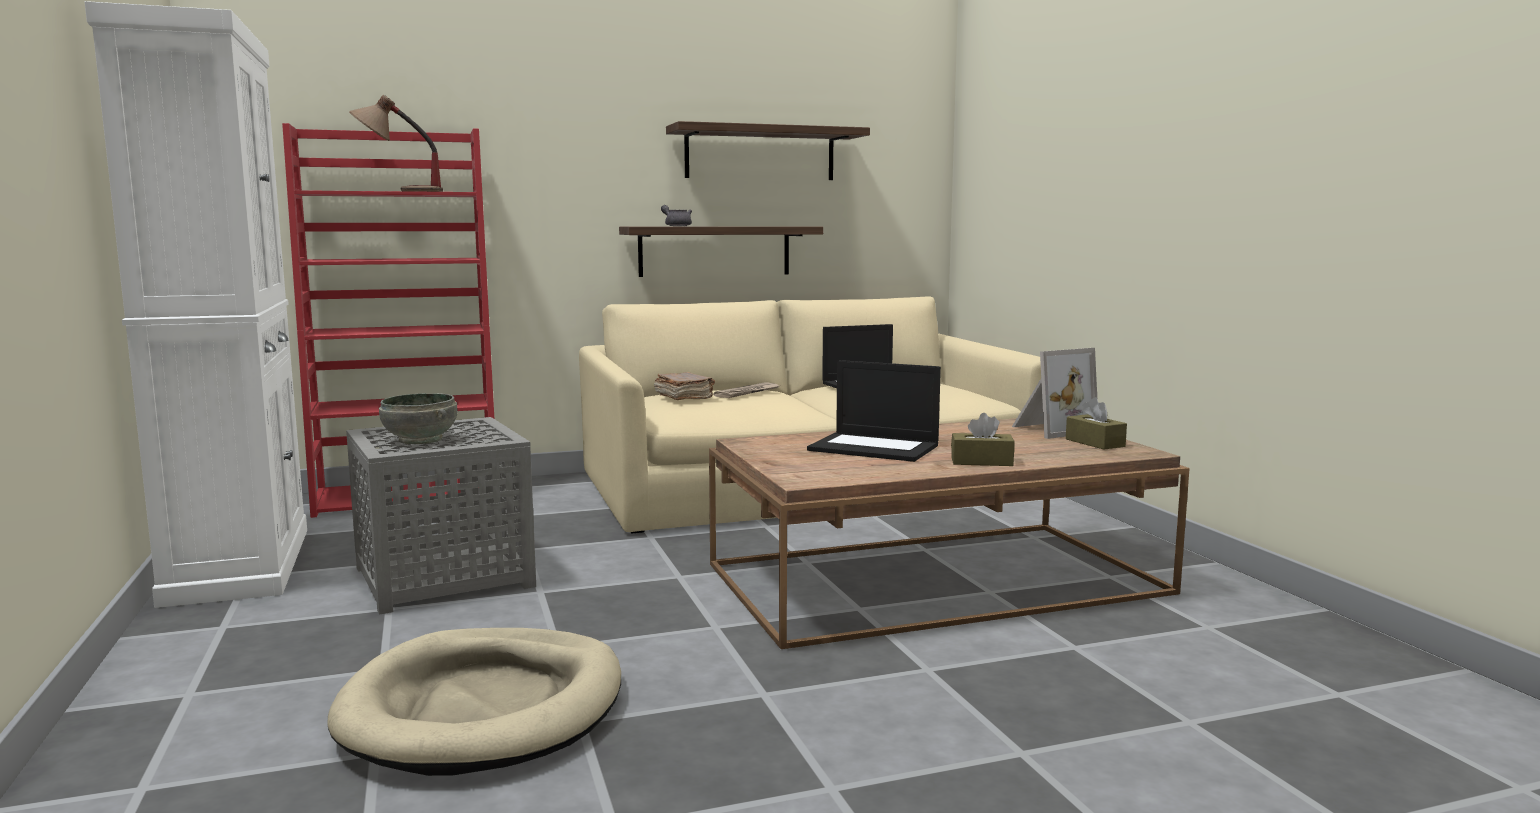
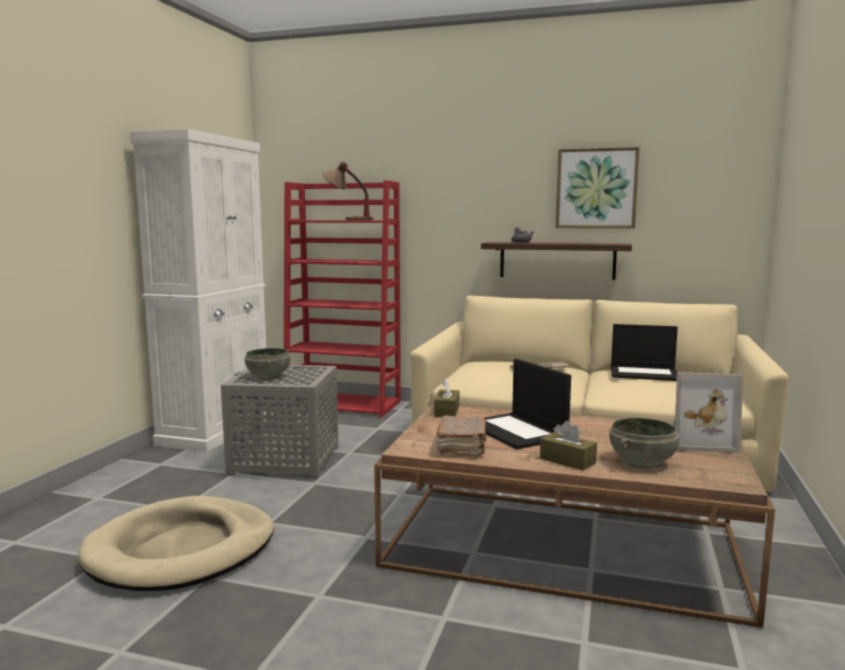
camera: 35 degrees right, 0 degrees up
brown book [654,372,715,400] -> brown book moved to [436,415,487,456]
shelf [666,121,870,180] -> picture [556,147,639,228]
brown tissue box [1066,397,1127,450] -> brown tissue box moved to [434,378,459,417]
none -> grey bowl [609,418,679,469]

